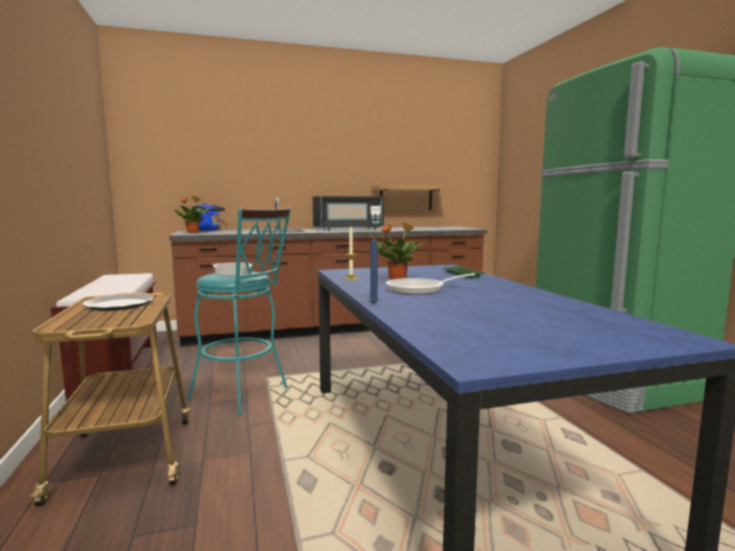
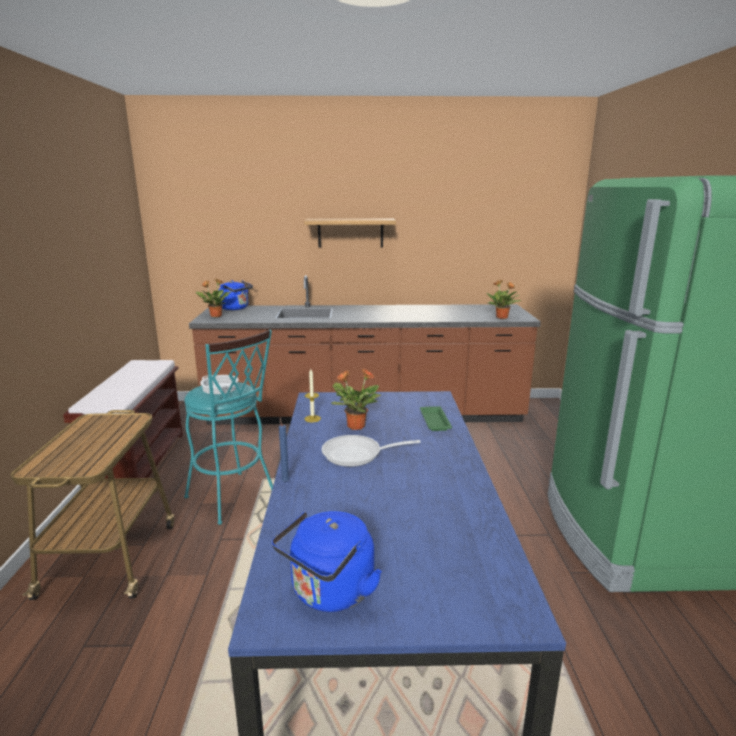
camera: 15 degrees right, 10 degrees up
plate [81,294,154,311] -> none
black microwave [313,196,384,231] -> none
shelf [372,185,451,210] -> shelf moved to [304,218,396,248]
none -> blue kettle [272,511,382,612]
none -> potted plant [486,280,521,319]

